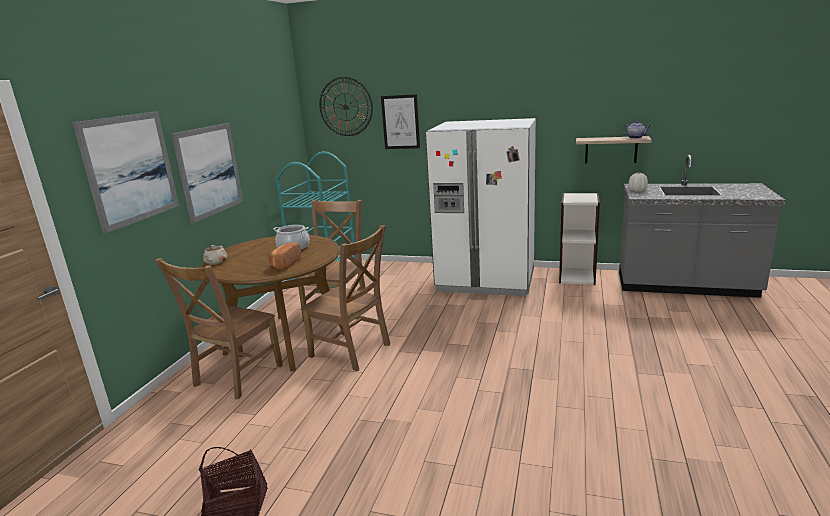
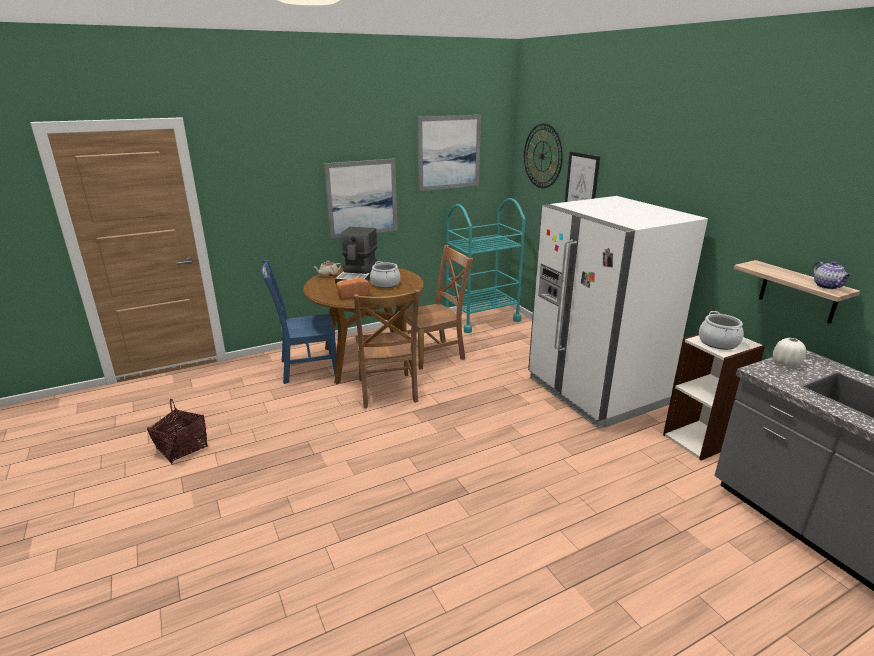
camera: 45 degrees right, 5 degrees up
picture [72,111,179,234] -> picture moved to [417,115,481,191]
brown chair [155,258,283,399] -> blue chair [262,260,337,384]
none -> coffee machine [335,227,378,284]
none -> cooking pot [699,311,744,350]

